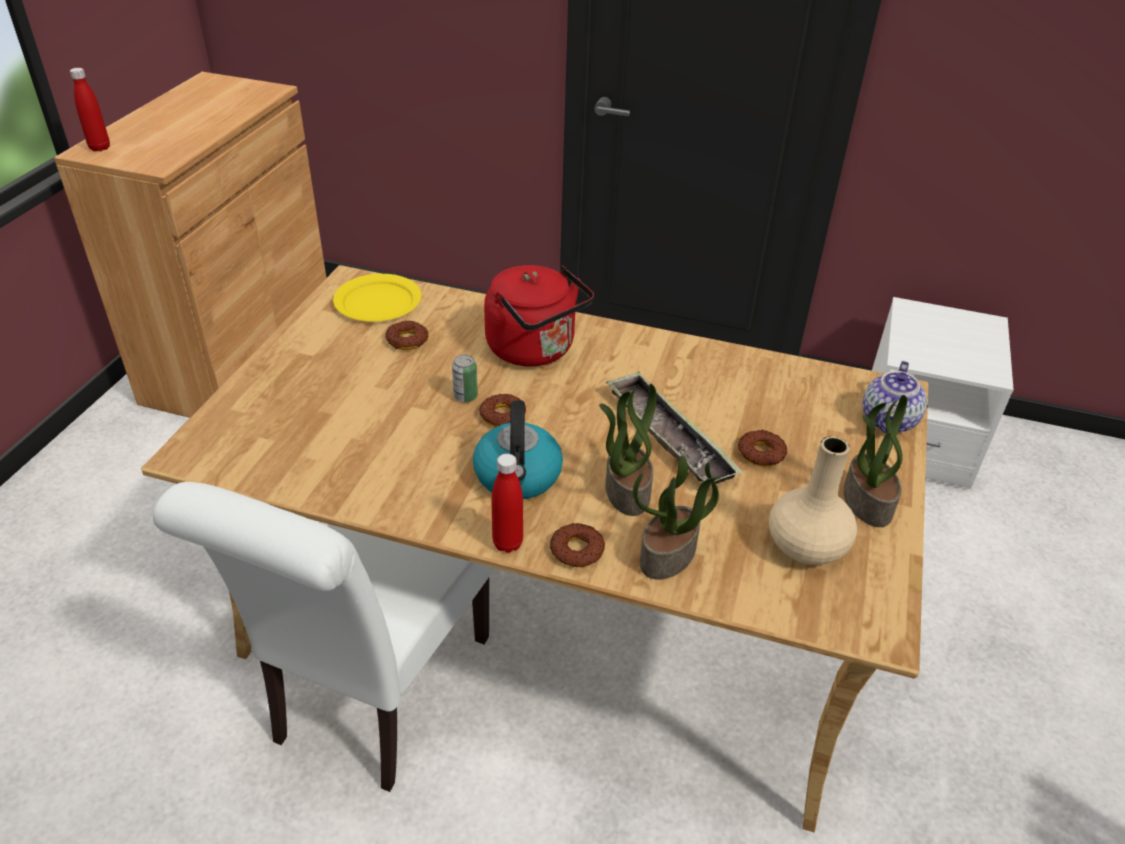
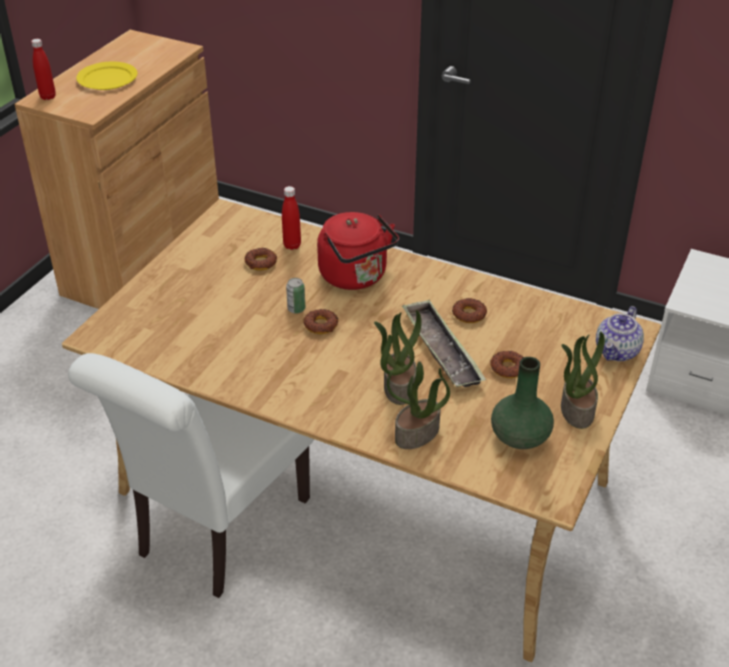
camera: 10 degrees right, 0 degrees up
yellow plate [333,274,422,322] -> yellow plate moved to [76,62,138,90]
kettle [473,401,563,499] -> none
red bottle [492,454,523,553] -> red bottle moved to [282,186,301,250]
donut [550,523,605,567] -> donut moved to [452,298,487,323]
beige vase [769,436,857,565] -> green vase [491,357,554,449]

